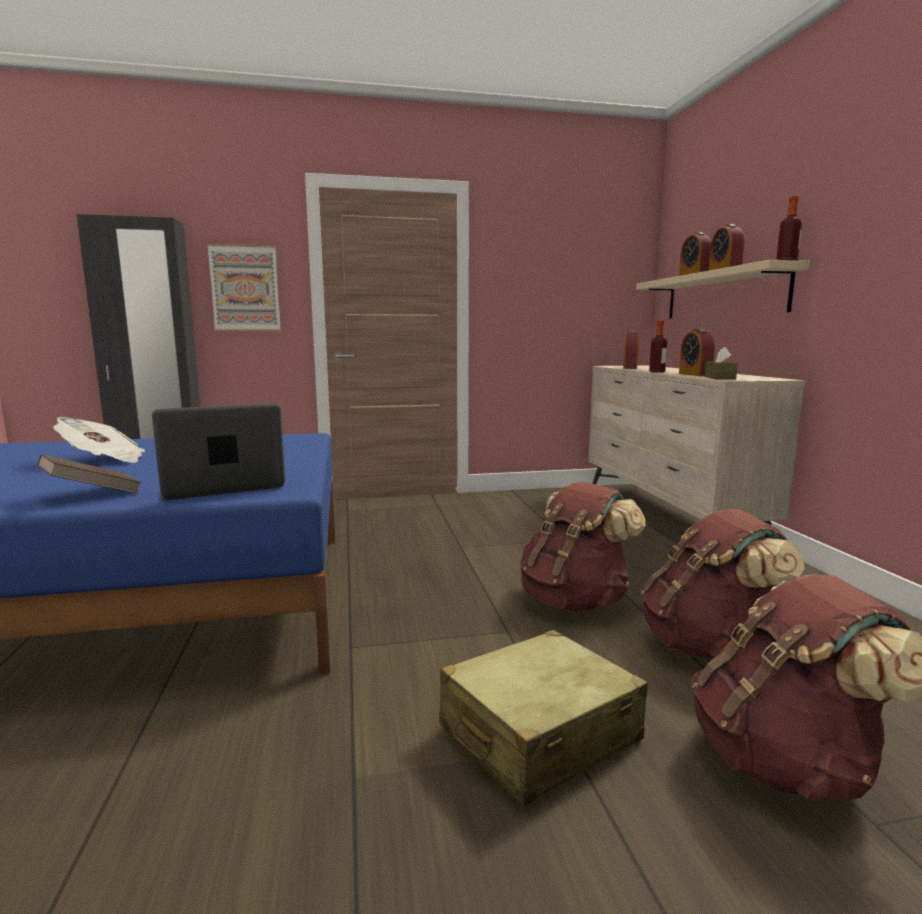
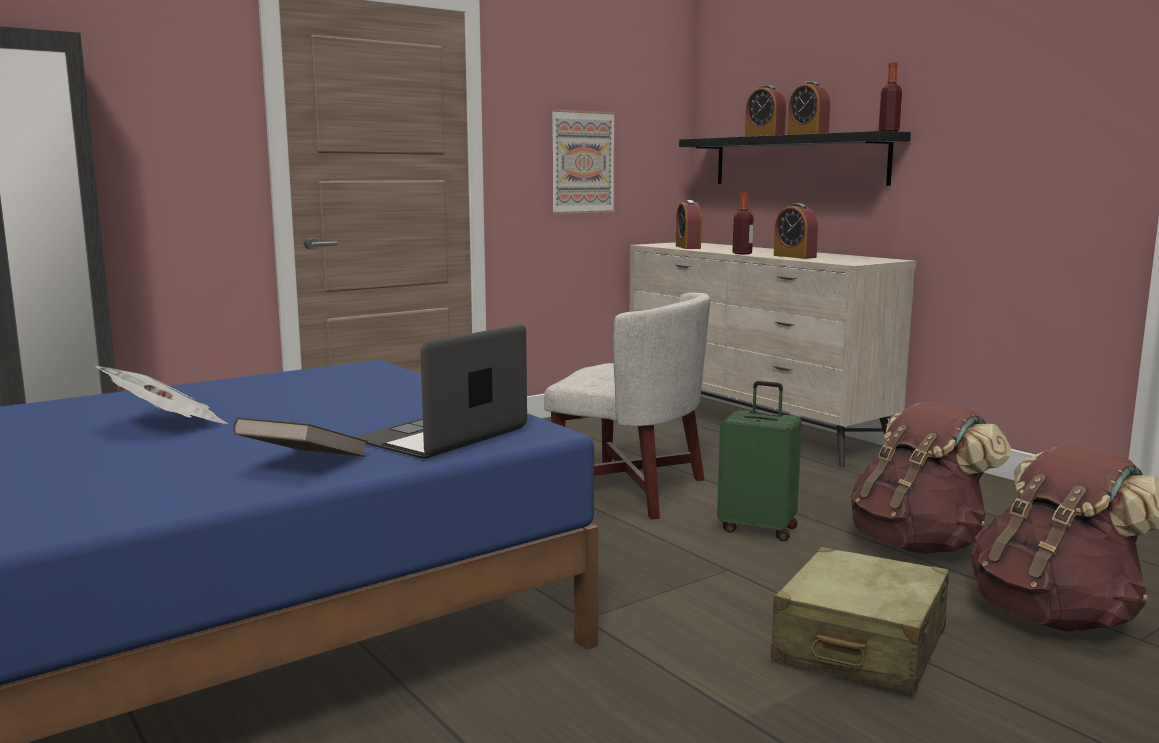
camera: 25 degrees left, 0 degrees up
picture [207,244,281,331] -> picture moved to [551,109,616,214]
brown backpack [521,482,646,612] -> green suitcase [717,381,802,541]
beige shelf [636,260,810,319] -> black shelf [679,131,911,186]
brown tissue box [705,347,738,380] -> none
none -> white armchair [544,293,710,519]

